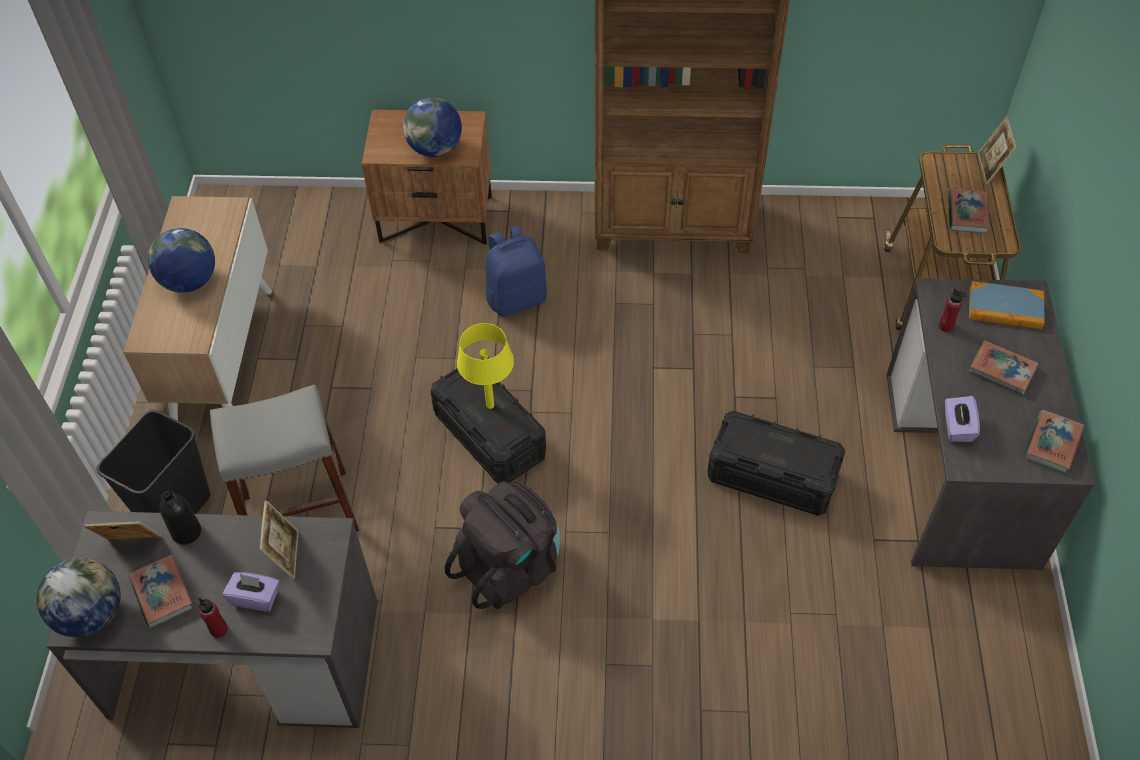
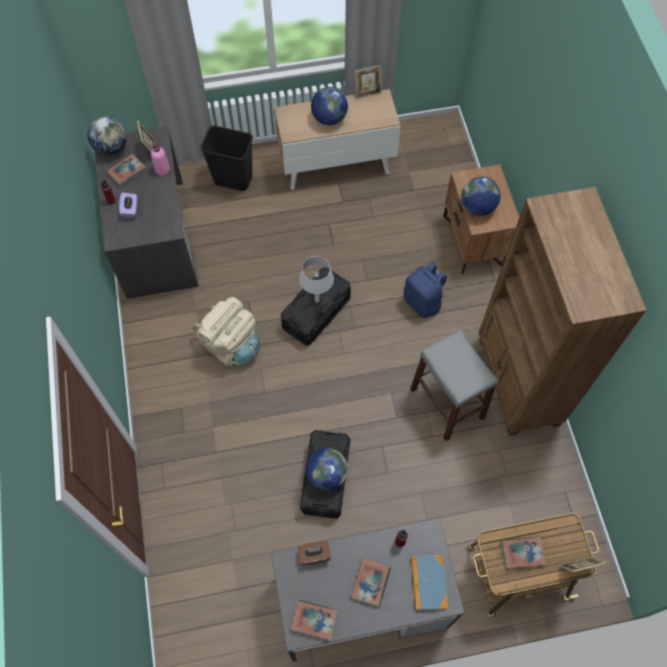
camera: 75 degrees right, 10 degrees up
black bottle [160,491,201,545] -> pink bottle [151,144,170,175]
grey stool [210,385,359,532] -> grey stool moved to [410,330,499,441]
picture frame [260,500,299,579] -> picture frame moved to [355,65,382,99]
black backpack [445,481,560,609] -> beige backpack [193,297,260,366]
yellow table lamp [457,323,514,409] -> grey table lamp [299,256,334,303]
purple tissue box [945,396,980,442] -> brown tissue box [298,541,331,565]
none -> globe [305,448,348,491]

